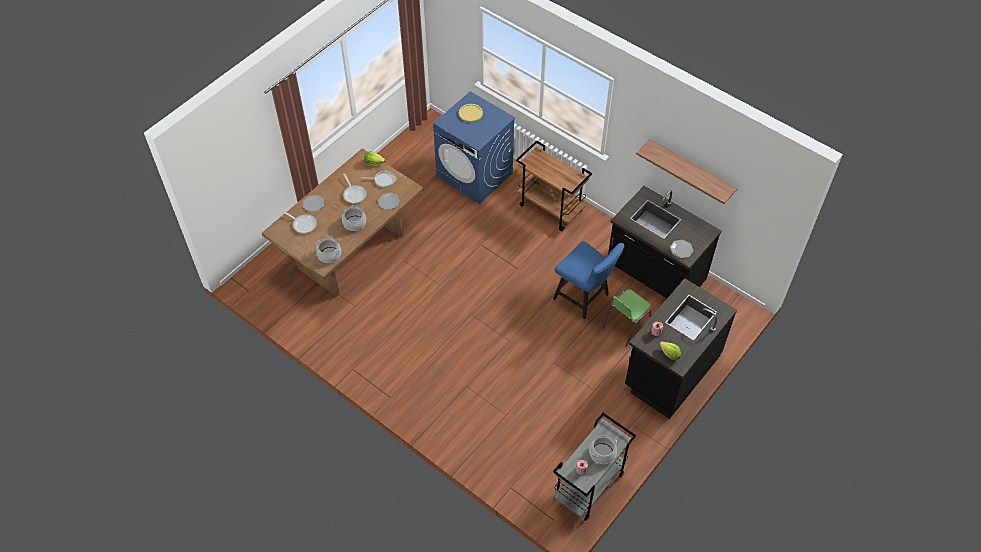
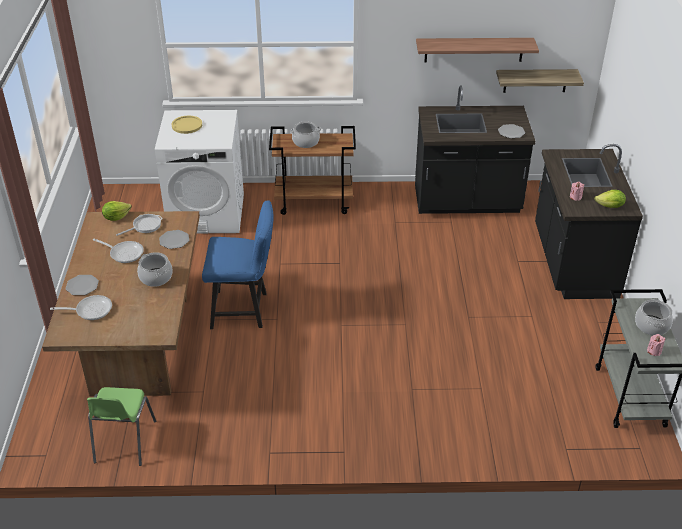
camera: 40 degrees left, 15 degrees down
cooking pot [316,238,341,263] -> cooking pot moved to [290,121,321,148]
blue washing machine [433,91,515,204] -> white washing machine [155,110,244,233]
blue chair [553,241,625,319] -> blue chair moved to [202,200,274,329]
green chair [602,289,651,347] -> green chair moved to [87,387,156,466]
none -> shelf [496,69,584,93]

